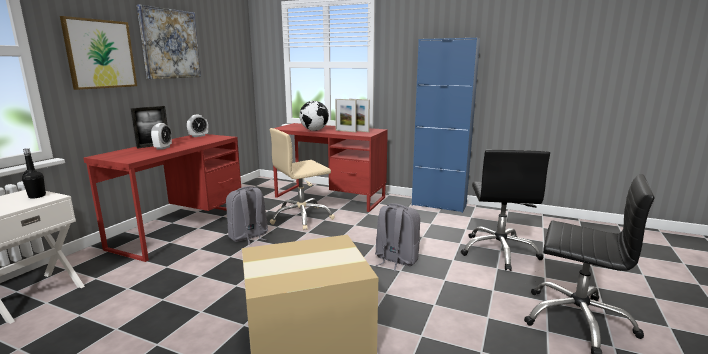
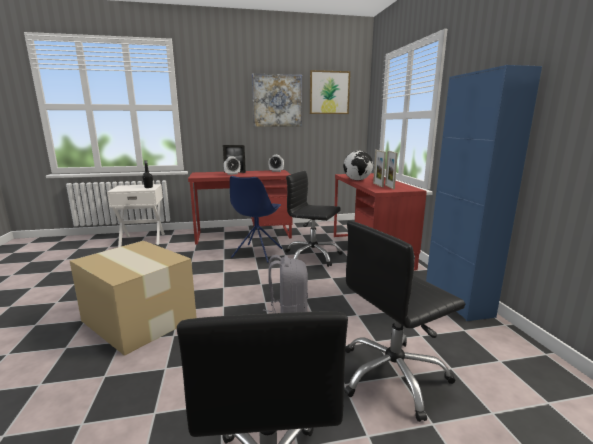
camera: 55 degrees right, 0 degrees up
picture [60,16,137,90] -> picture moved to [310,70,350,114]
grey backpack [226,186,268,245] -> blue chair [230,176,283,263]
beige office chair [270,128,335,230] -> black office chair [285,171,343,267]

